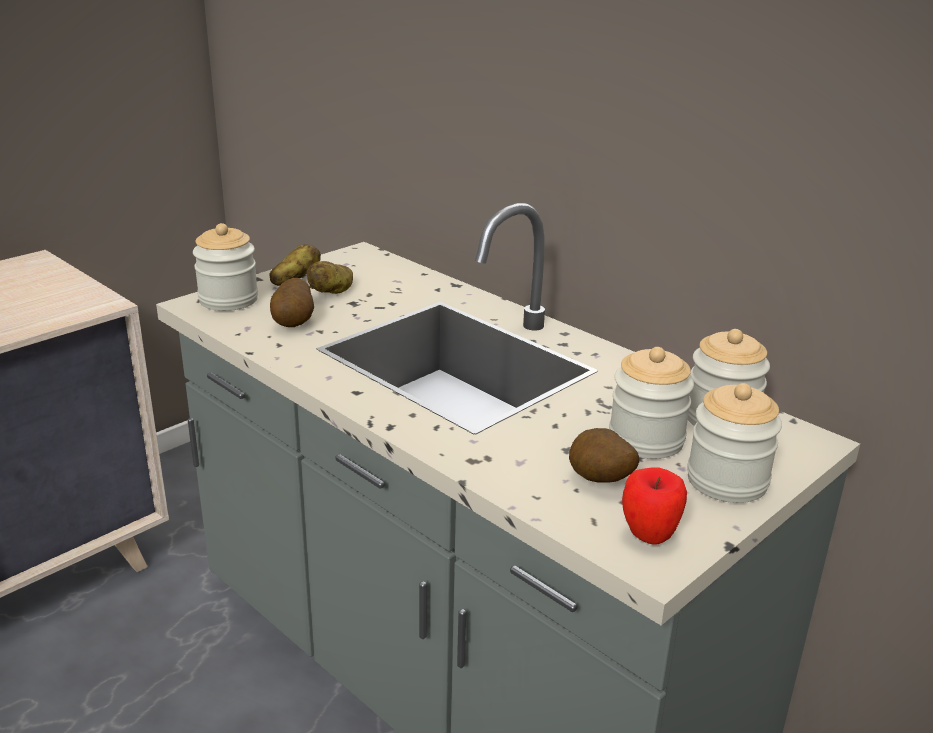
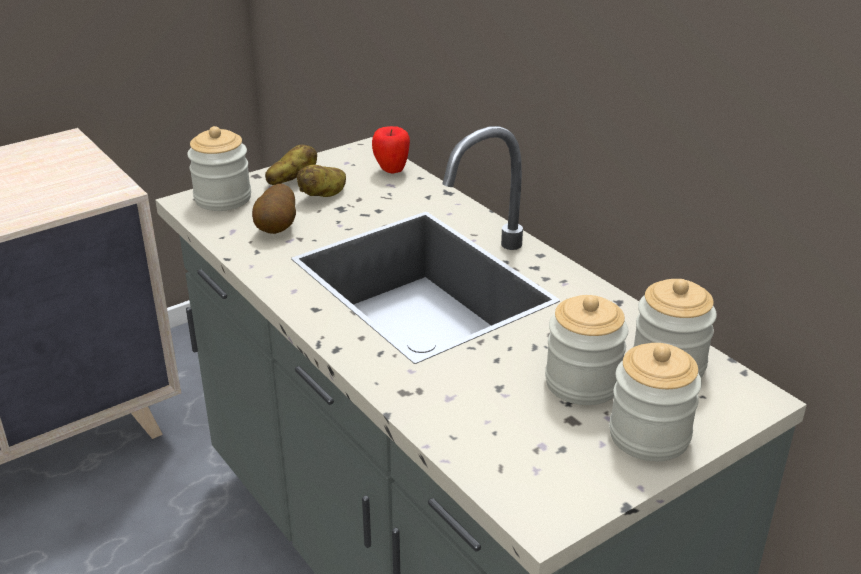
camera: 10 degrees right, 5 degrees up
potato [569,428,639,483] -> none
apple [622,467,687,545] -> apple moved to [372,126,410,174]

